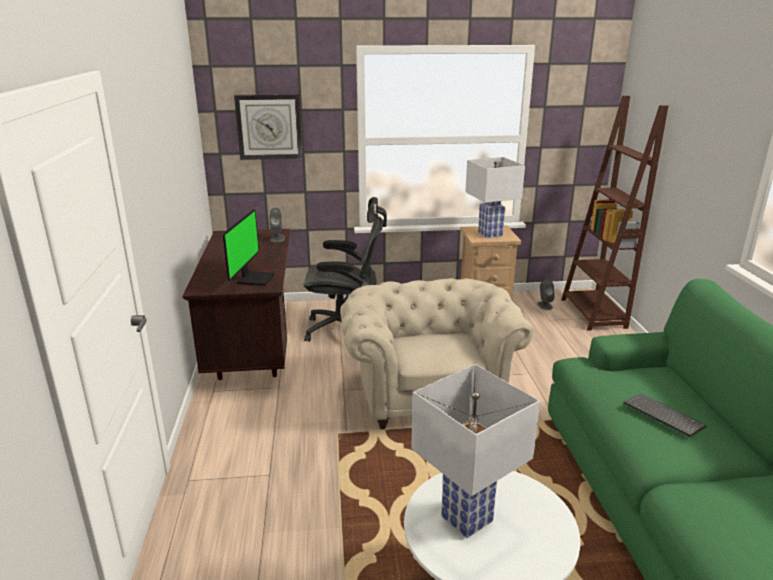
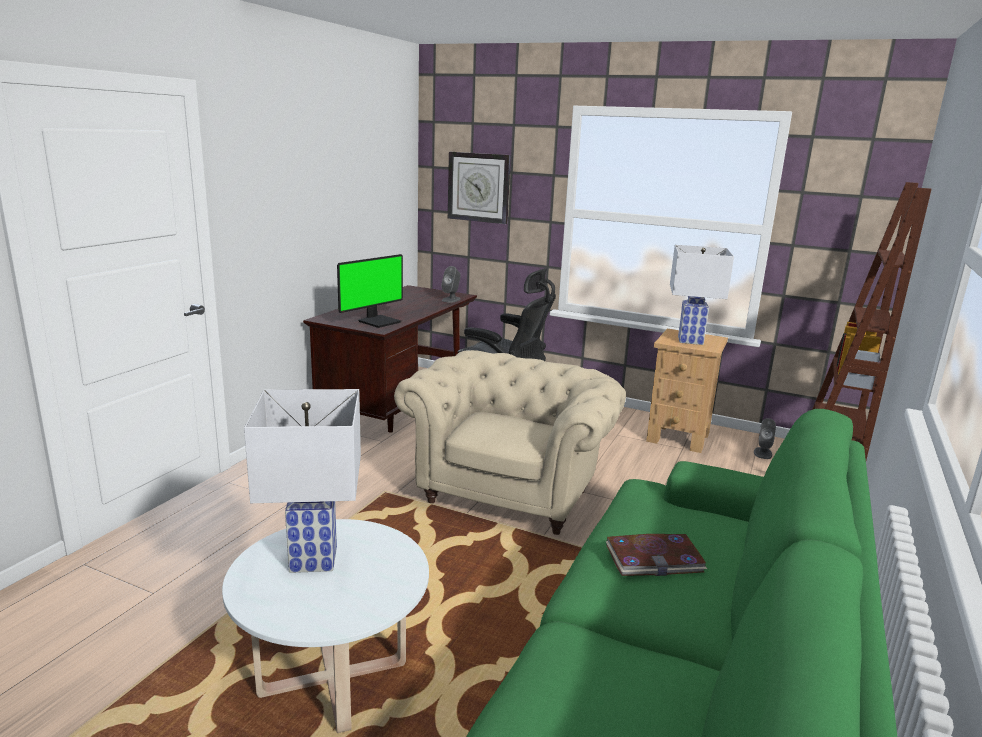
camera: 30 degrees right, 5 degrees down
keyboard [623,394,707,437] -> book [605,534,707,576]

